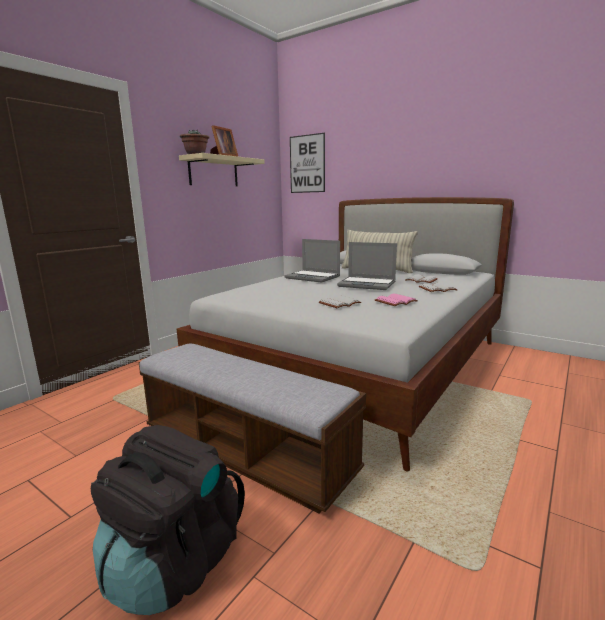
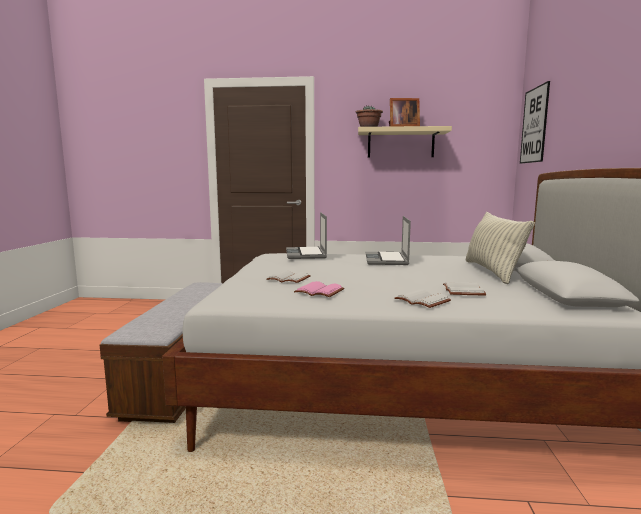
camera: 60 degrees right, 5 degrees down
black backpack [91,425,245,615] -> none
laptop [337,242,397,290] -> laptop moved to [286,212,327,259]

